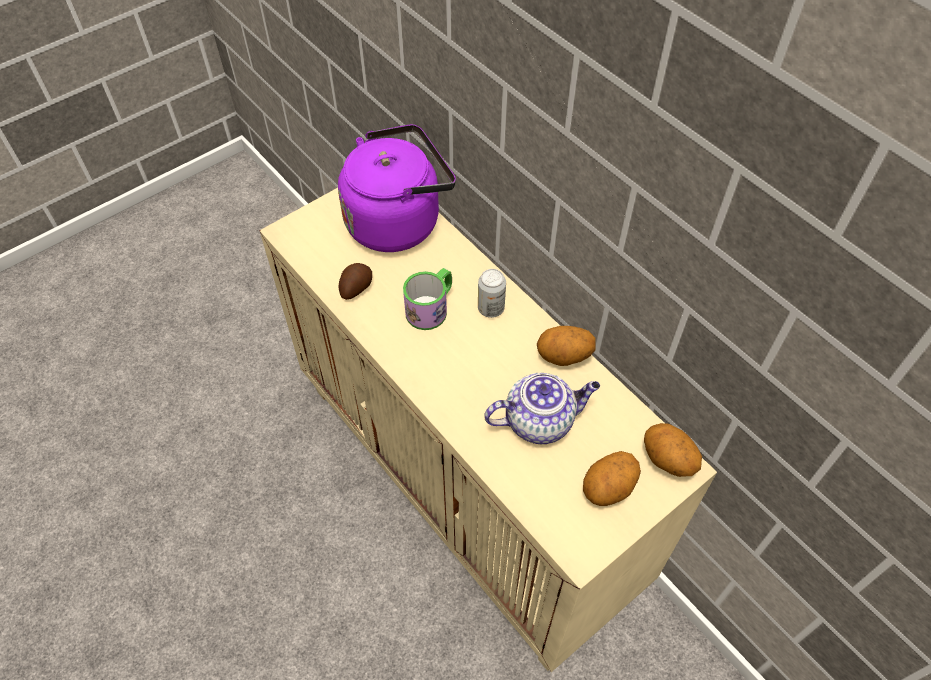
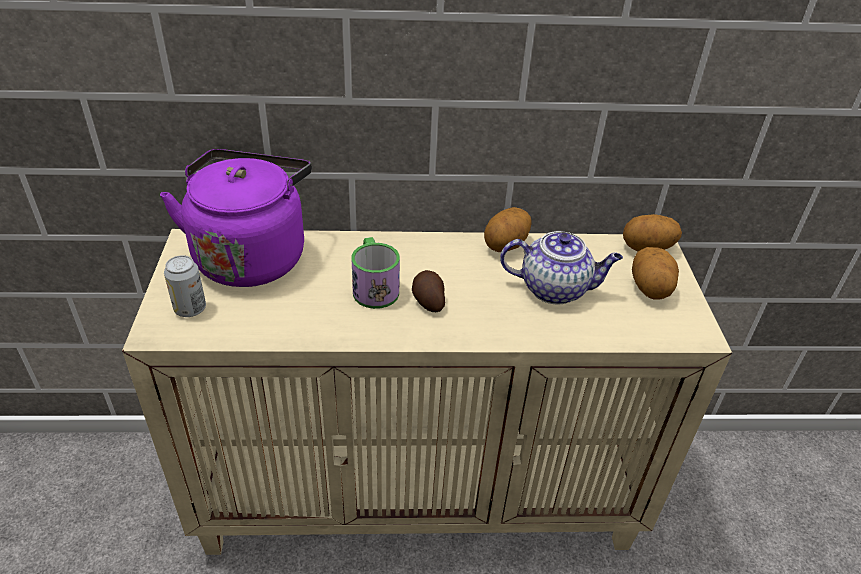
camera: 55 degrees left, 15 degrees down
potato [339,263,372,300] -> potato moved to [412,270,445,312]
can [478,269,506,318] -> can moved to [164,255,206,317]
teapot [484,373,600,444] -> teapot turned 75 degrees clockwise [500,231,623,304]

